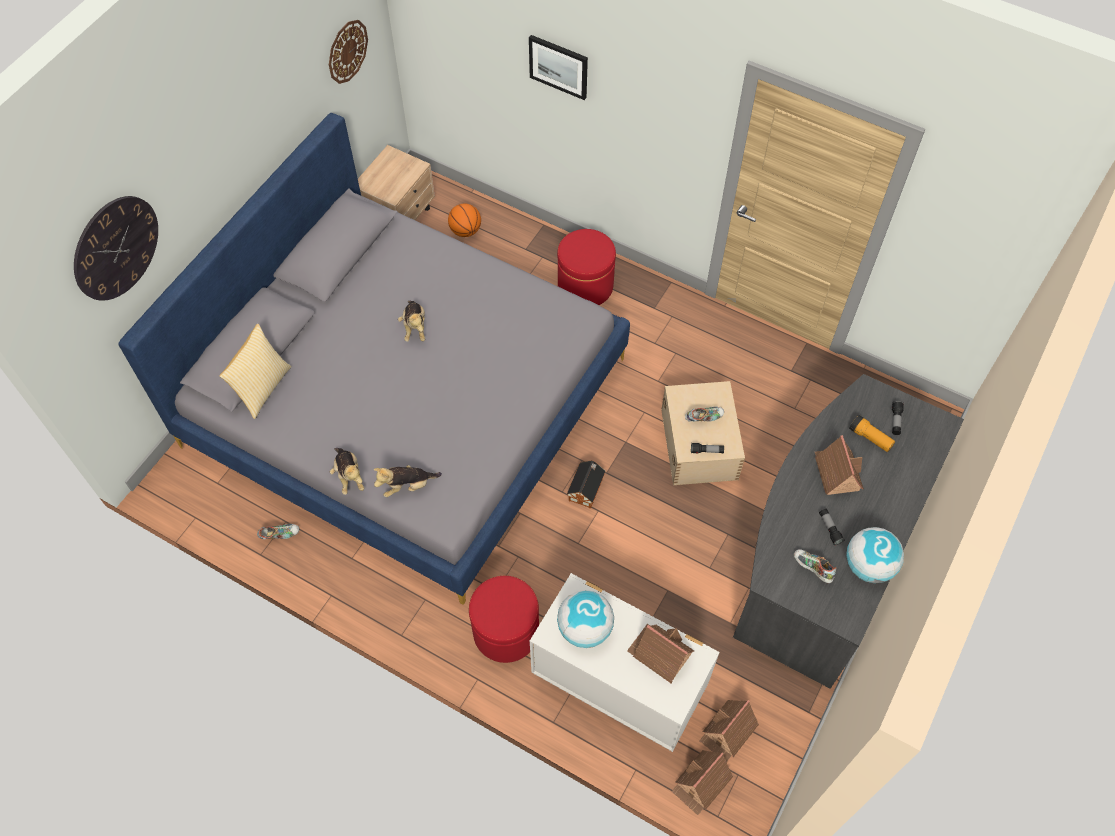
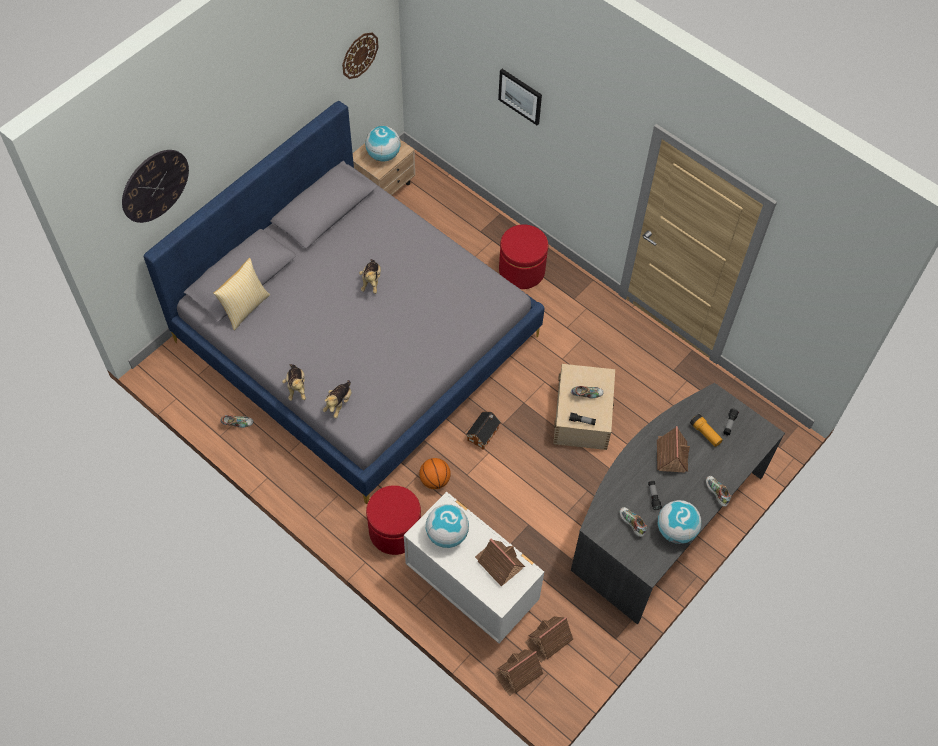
camera: 10 degrees right, 0 degrees up
plush toy [374,465,442,497] -> plush toy turned 60 degrees counterclockwise [323,380,352,418]
basketball [448,203,481,237] -> basketball moved to [419,458,451,489]
none -> globe [365,126,401,162]
none -> shoe [706,476,732,507]

